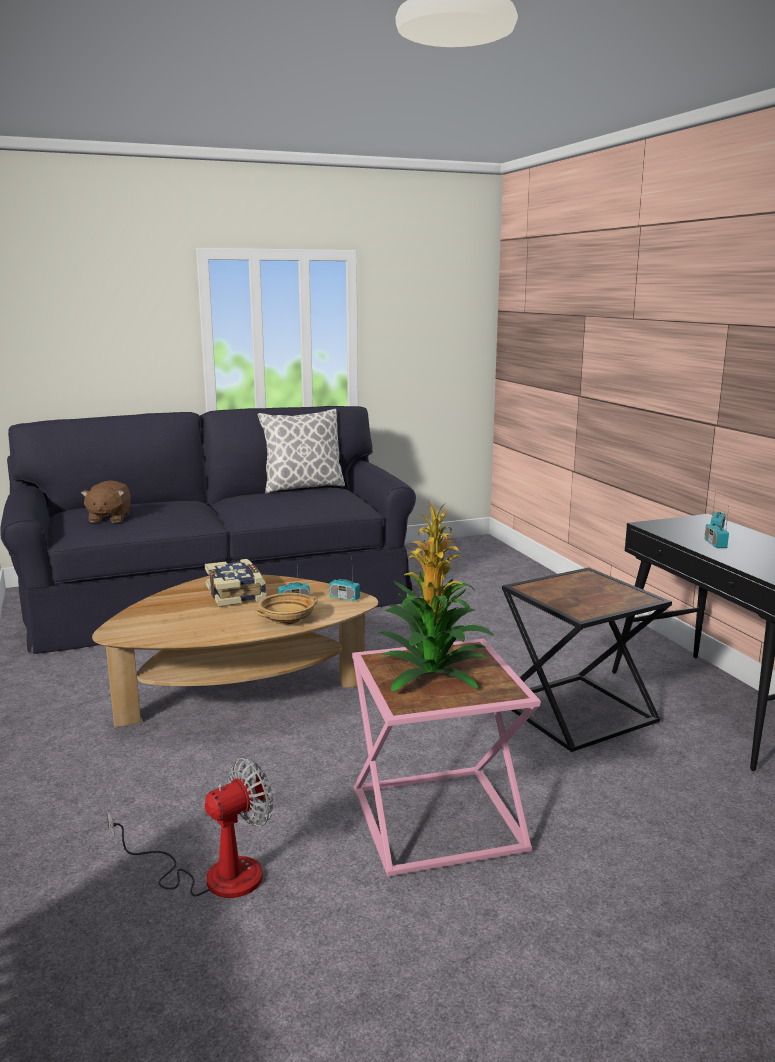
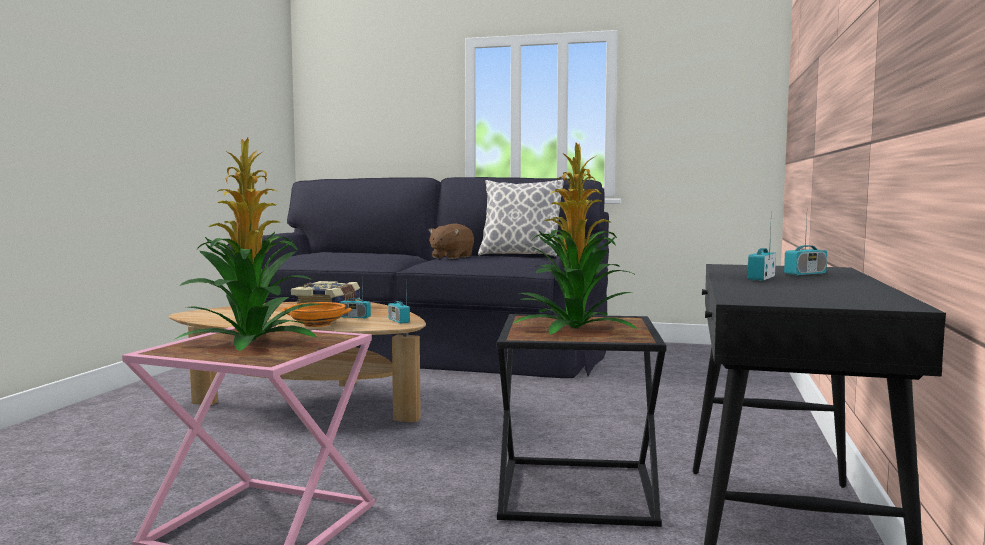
camera: 35 degrees right, 10 degrees down
brown plush toy [81,480,131,523] -> brown plush toy moved to [428,224,474,259]
fan [107,757,273,898] -> none
beige bowl [255,593,318,625] -> orange bowl [282,302,352,327]
none -> potted plant [513,143,637,335]

